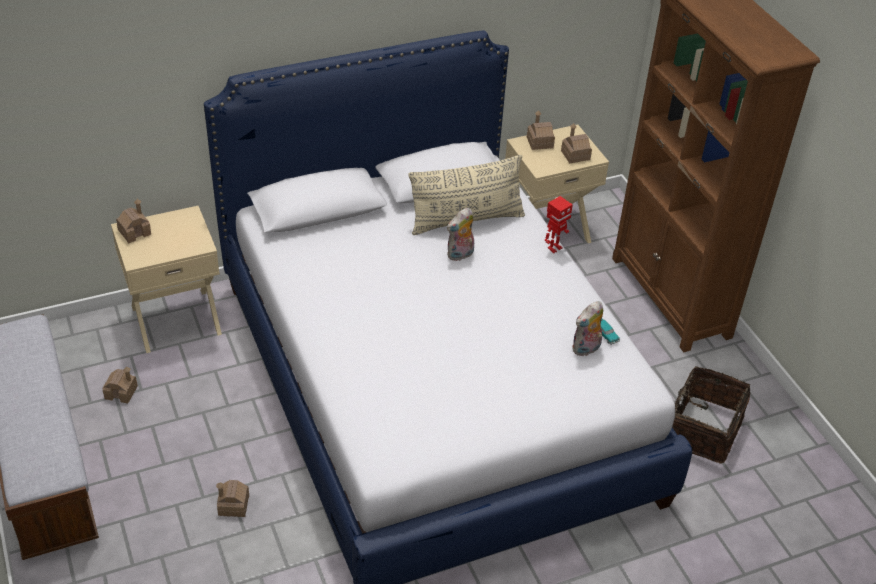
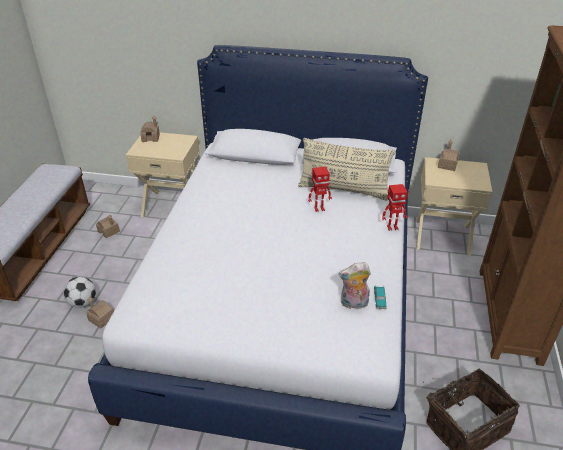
camera: 35 degrees right, 5 degrees down
plush toy [447,208,474,261] -> toy robot [308,167,332,212]
toy house [561,123,592,163] -> none
none -> football [63,277,96,308]

